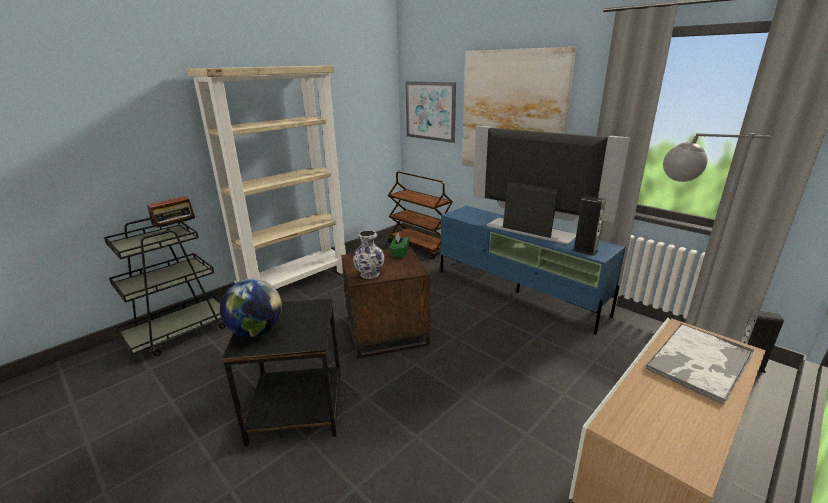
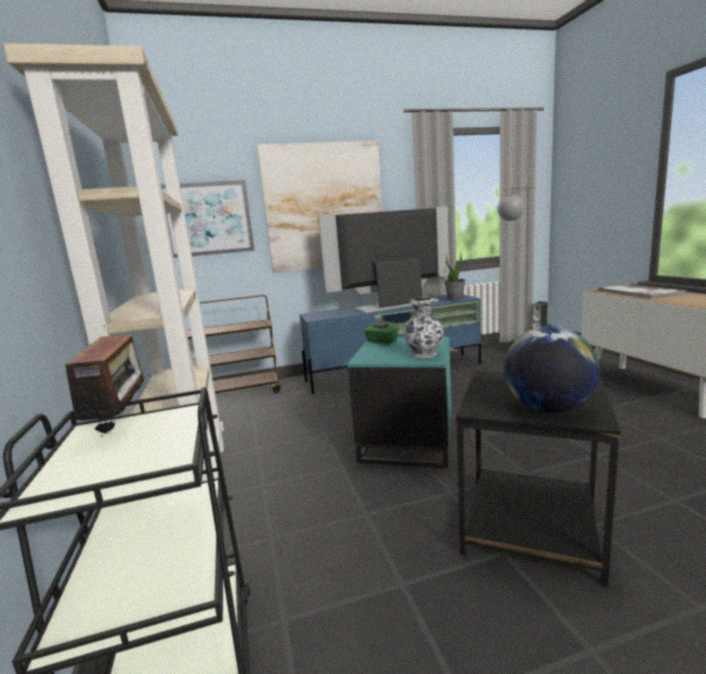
camera: 60 degrees left, 10 degrees down
brown side table [341,246,430,359] -> turquoise side table [348,336,451,468]
speaker [572,196,606,256] -> potted plant [444,255,465,301]

